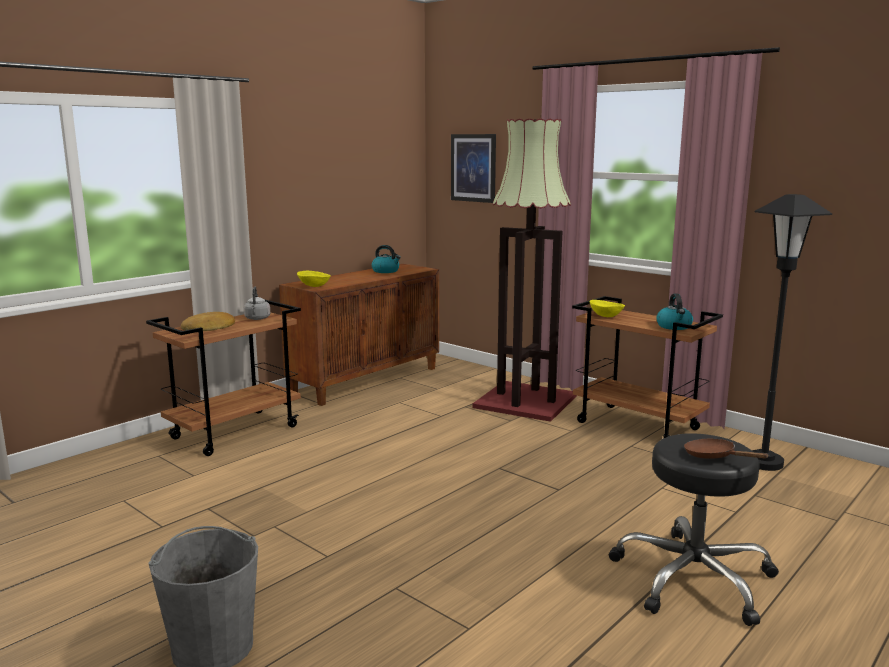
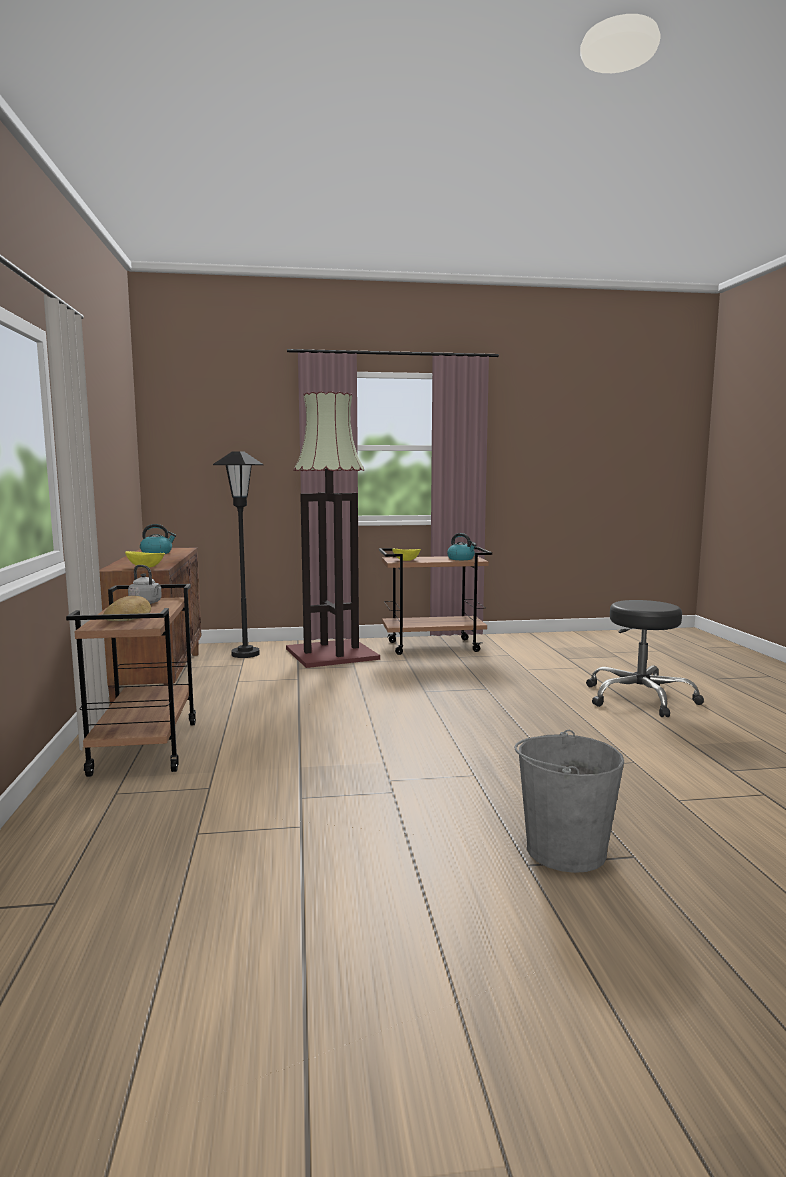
camera: 50 degrees left, 5 degrees down
picture [451,134,496,203] -> none
brown frying pan [684,439,768,459] -> none
black floor lamp [752,194,832,471] -> black floor lamp moved to [213,451,264,658]

